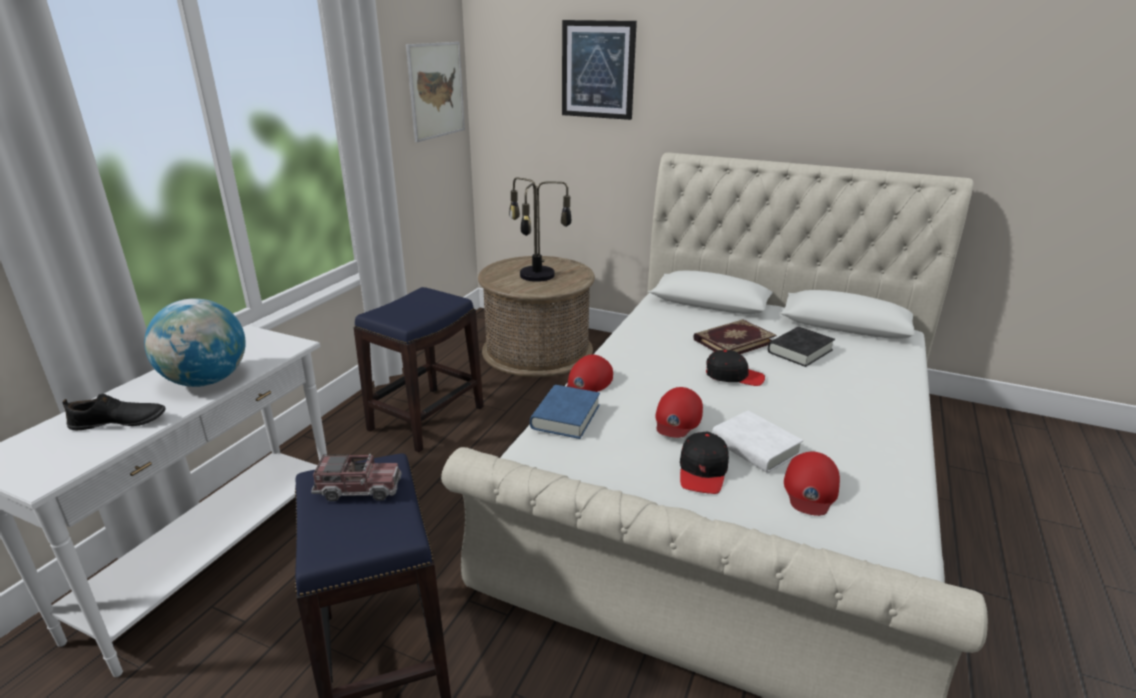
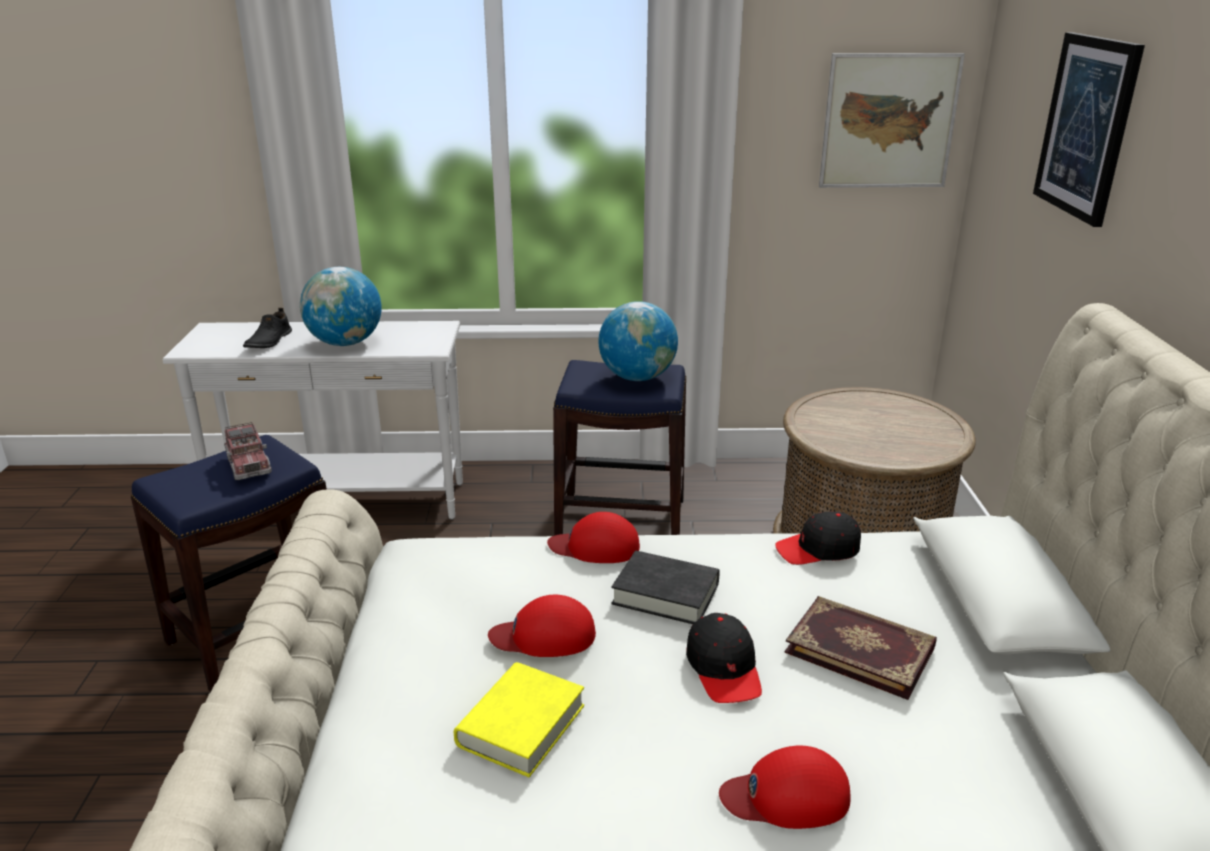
camera: 65 degrees right, 0 degrees up
black shoe [62,394,165,430] -> black shoe turned 45 degrees clockwise [243,308,292,348]
table lamp [509,177,571,282] -> none
blue book [530,385,600,439] -> none
black cap [680,432,729,494] -> black cap moved to [776,511,861,565]
white book [712,411,803,473] -> yellow book [454,662,584,777]
black book [768,327,835,367] -> black book moved to [611,551,720,624]
red cap [784,452,840,516] -> red cap moved to [719,746,850,829]
none -> globe [598,301,678,381]

